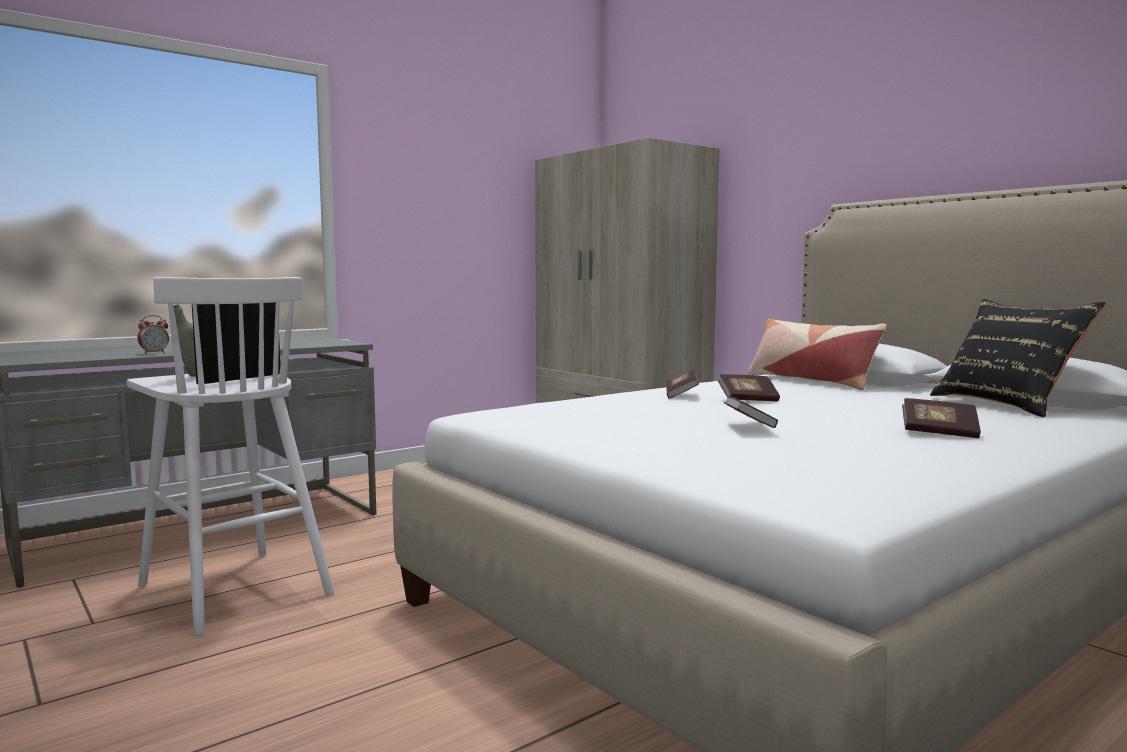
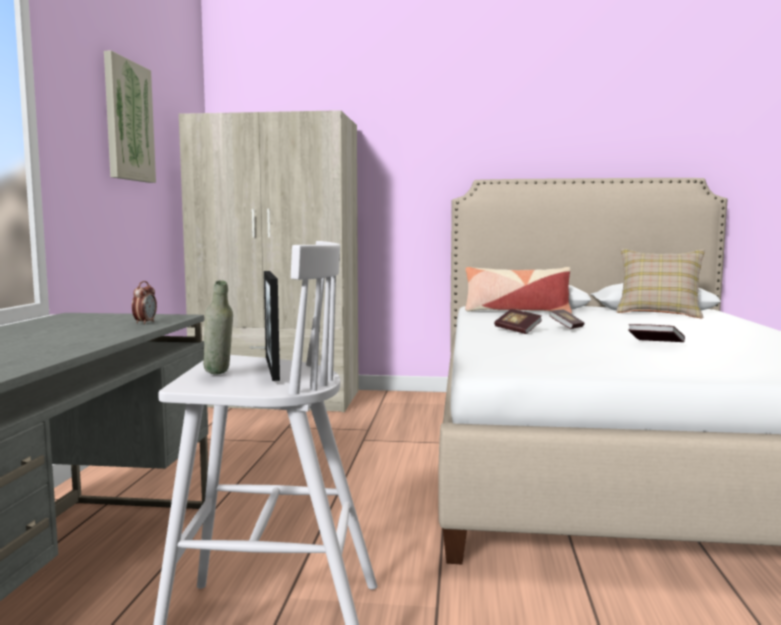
camera: 45 degrees left, 0 degrees up
alarm clock [137,315,169,354] -> alarm clock moved to [132,281,157,324]
book [902,398,981,438] -> none
black pillow [930,299,1106,417] -> beige pillow [616,248,705,318]
none -> picture [104,51,156,183]

